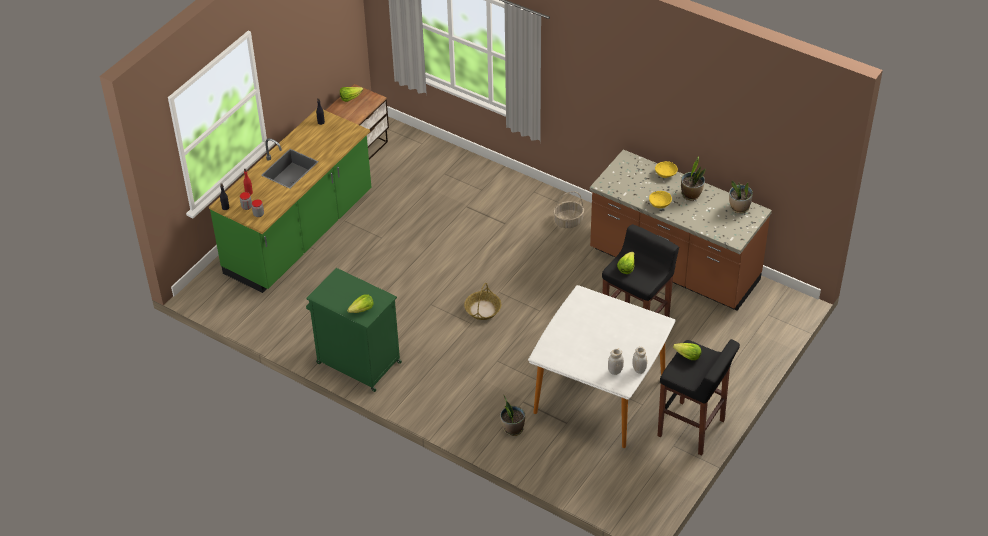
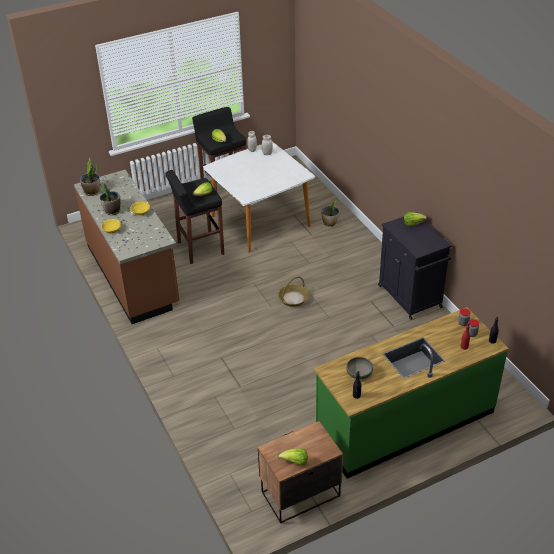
camera: 150 degrees left, 5 degrees down
green cabinet [306,268,402,392] -> black cabinet [378,212,452,320]
basket [553,191,584,228] -> none
none -> grey bowl [346,357,373,379]

